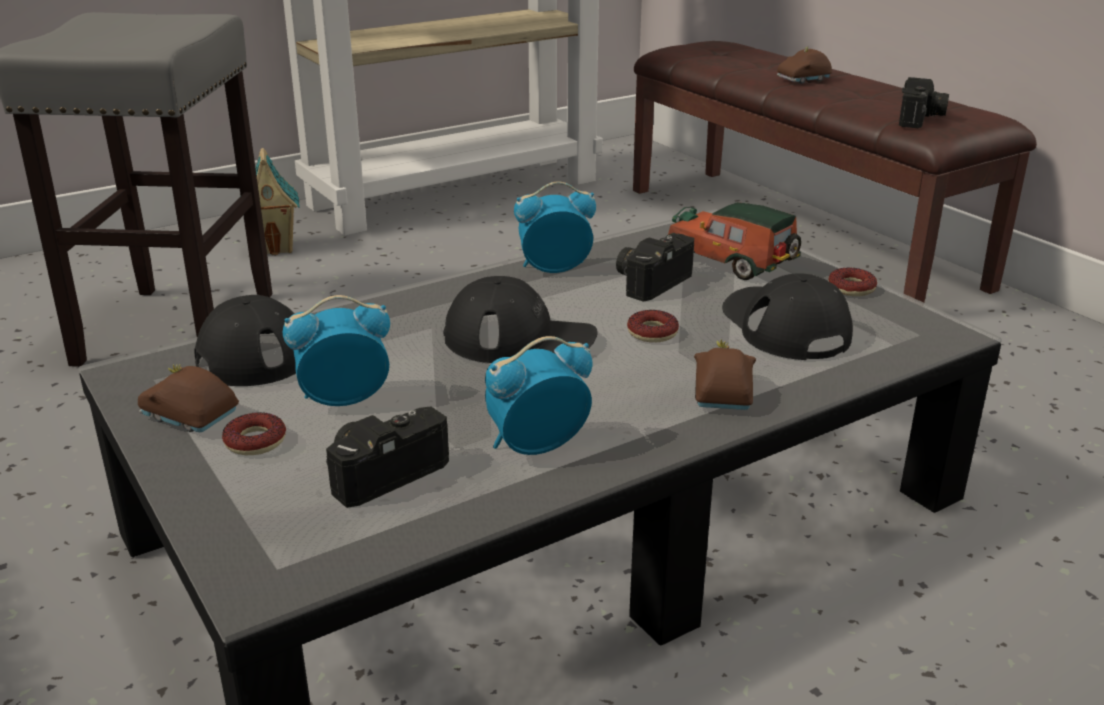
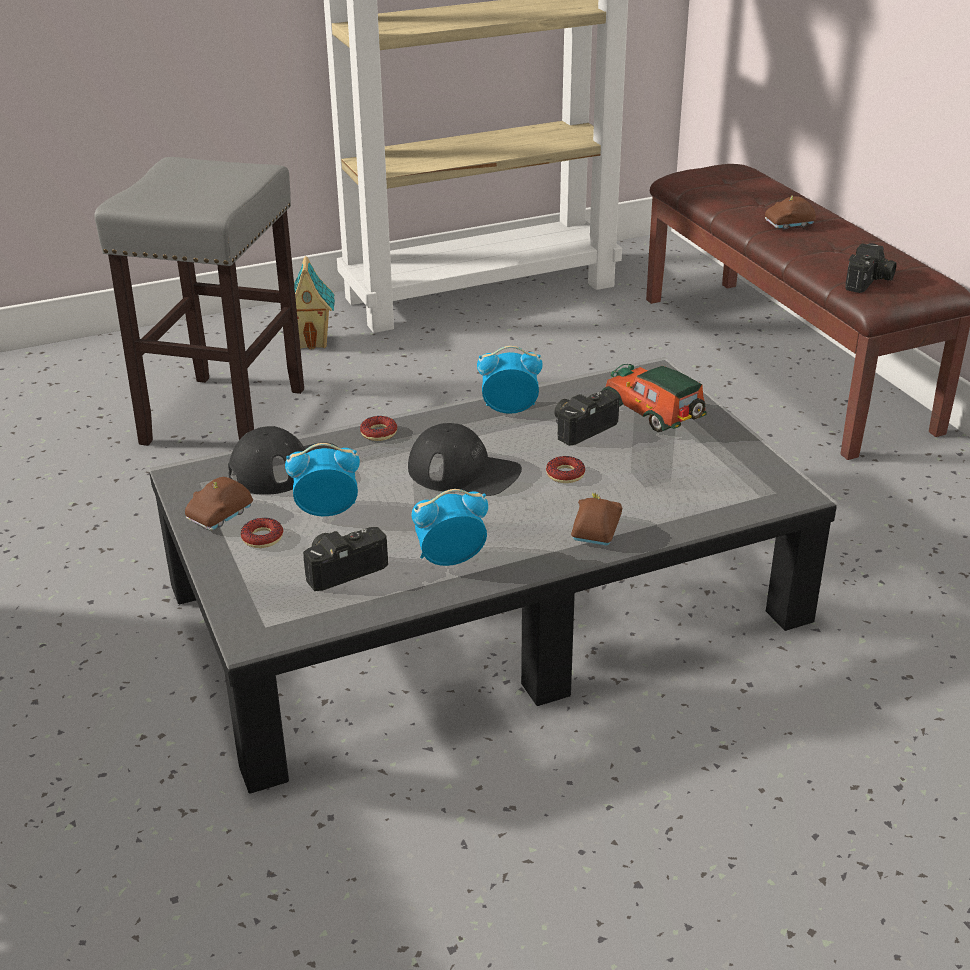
camera: 10 degrees right, 5 degrees up
brown toy car [138,364,239,432] -> brown toy car turned 90 degrees counterclockwise [185,477,253,531]
black cap [722,273,853,360] -> none
donut [829,267,877,296] -> donut moved to [360,416,397,441]

